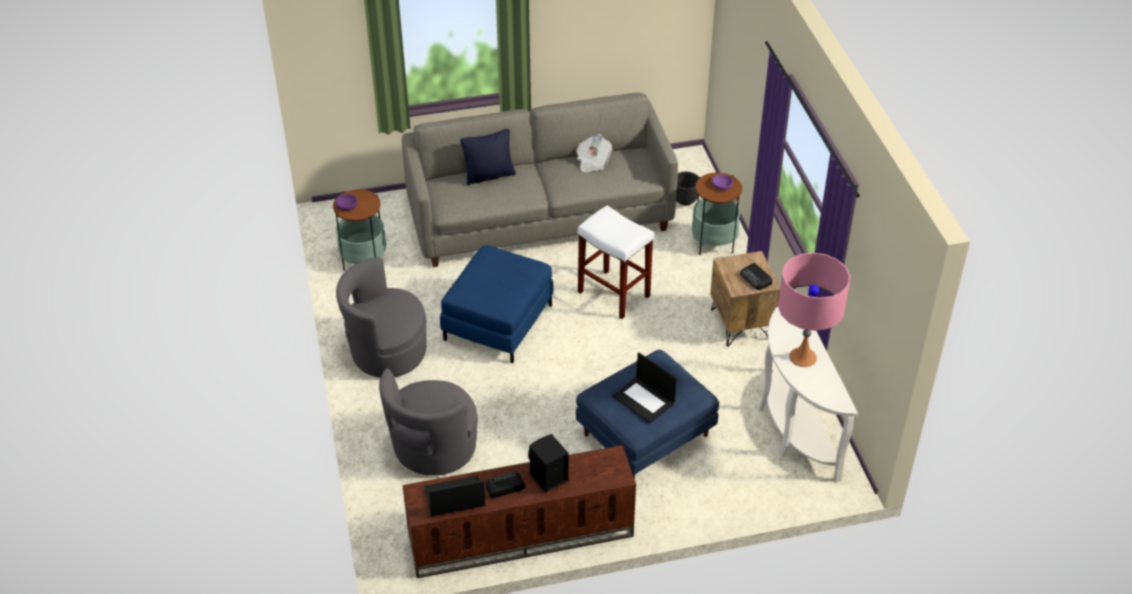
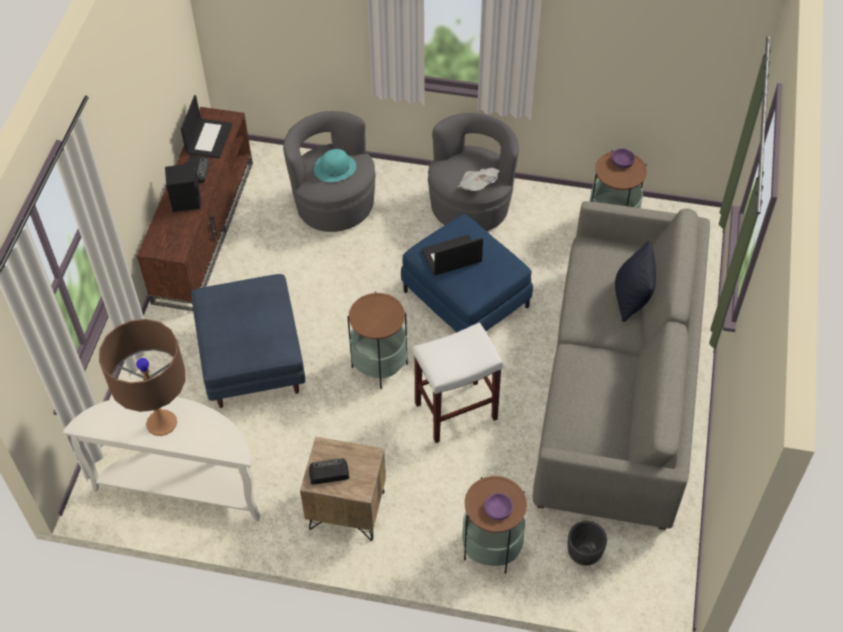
camera: 115 degrees right, 10 degrees up
newspaper [576,134,612,172] -> newspaper moved to [458,168,499,191]
laptop [613,353,677,423] -> laptop moved to [422,235,483,275]
pink table lamp [778,253,850,367] -> brown table lamp [99,319,185,436]
none -> turquoise hat [314,149,356,182]
none -> side table [347,292,408,389]

